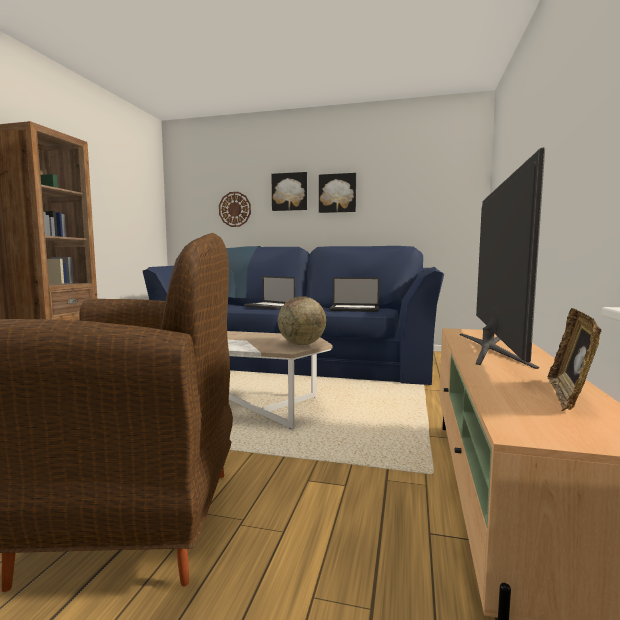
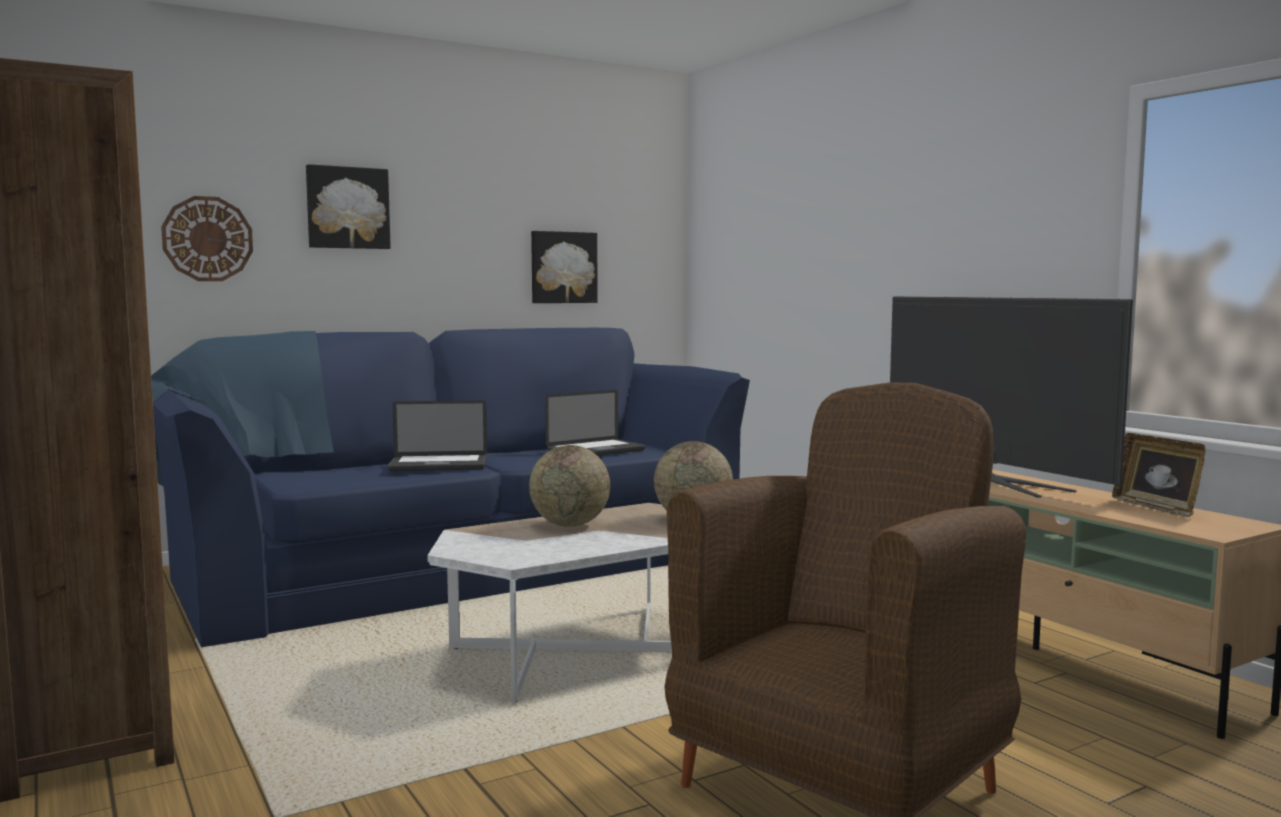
camera: 45 degrees left, 0 degrees up
picture [319,173,356,213] -> picture moved to [531,231,598,303]
none -> globe [529,445,610,527]

